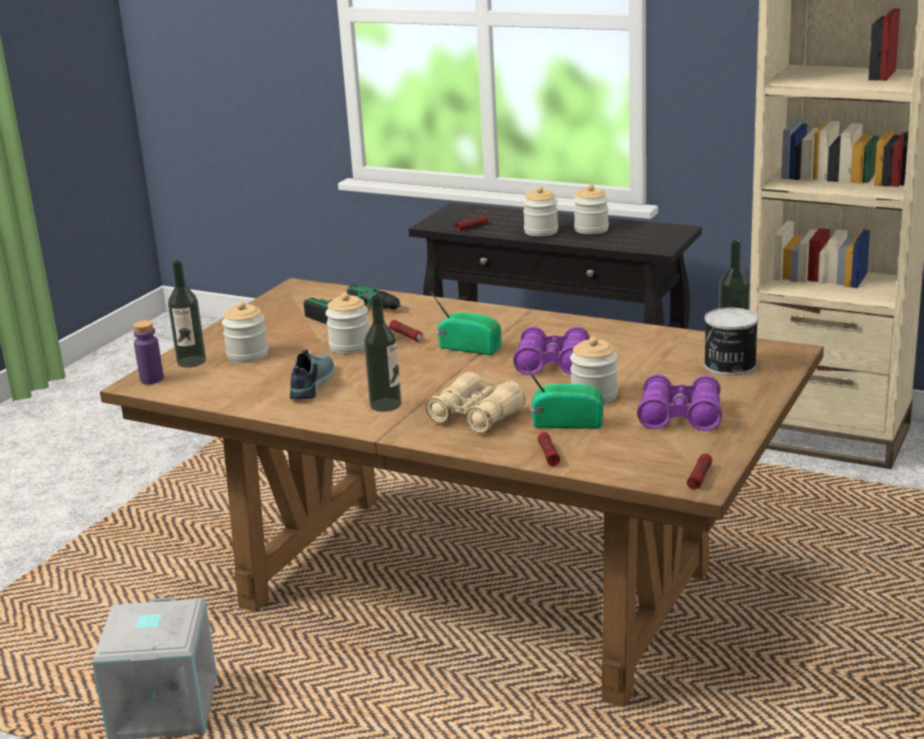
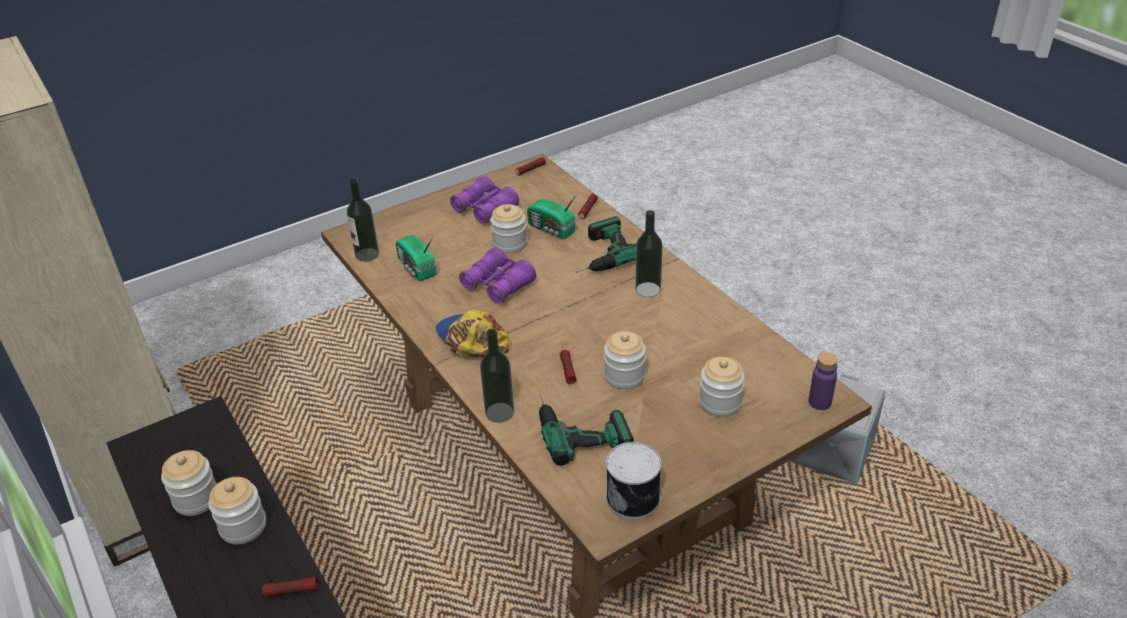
camera: 150 degrees left, 15 degrees up
bottle [168,260,206,368] -> bottle moved to [480,329,514,423]
shoe [290,350,335,399] -> none
beige binoculars [426,372,526,433] -> power drill [576,216,637,273]
radio [430,291,501,355] -> radio moved to [396,235,436,281]
can [704,308,758,376] -> can moved to [606,442,661,519]
none -> cap [436,310,509,357]

